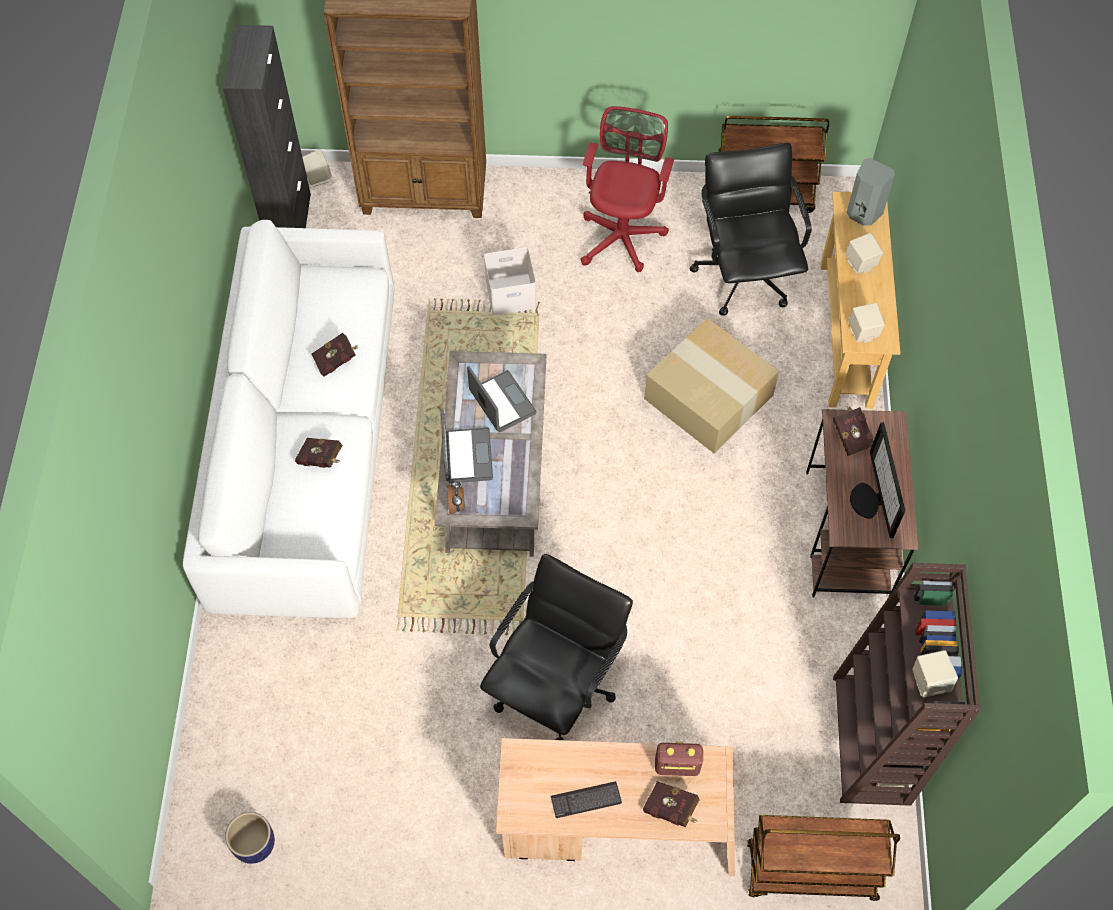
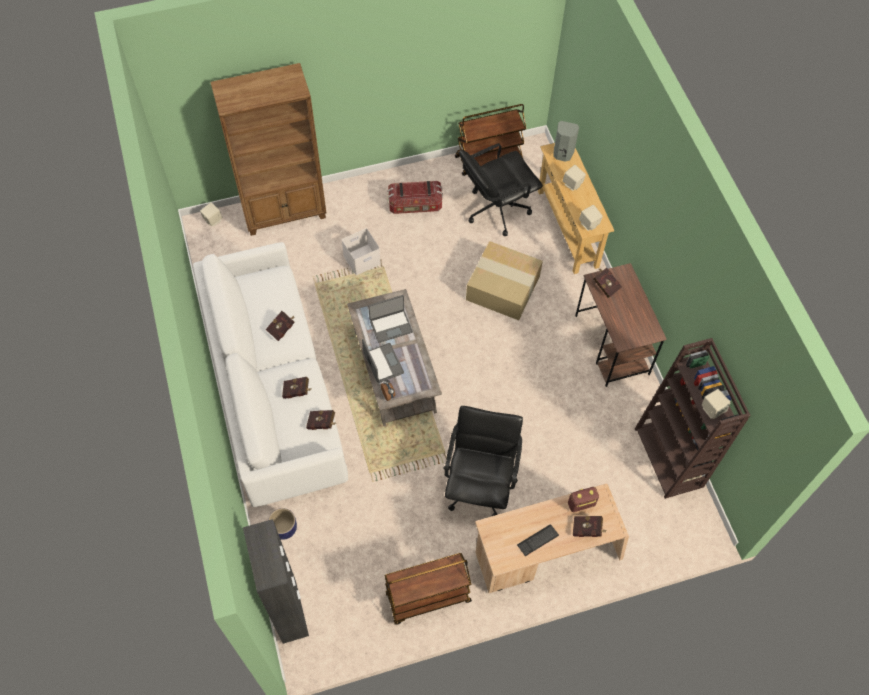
camera: 20 degrees left, 0 degrees up
black cabinet [223,25,311,228] -> black cabinet moved to [243,519,309,644]
planter [225,812,275,864] -> planter moved to [268,508,297,540]
laptop [467,366,537,432] -> laptop turned 120 degrees clockwise [368,295,413,343]
red office chair [580,106,674,272] -> storage box [388,181,443,214]
black office chair [690,143,812,316] -> black office chair turned 90 degrees counterclockwise [459,143,543,236]
brown cart [747,815,900,901] -> brown cart moved to [384,553,472,625]
monitor [850,422,905,538] -> none
none -> red book [306,410,337,430]

